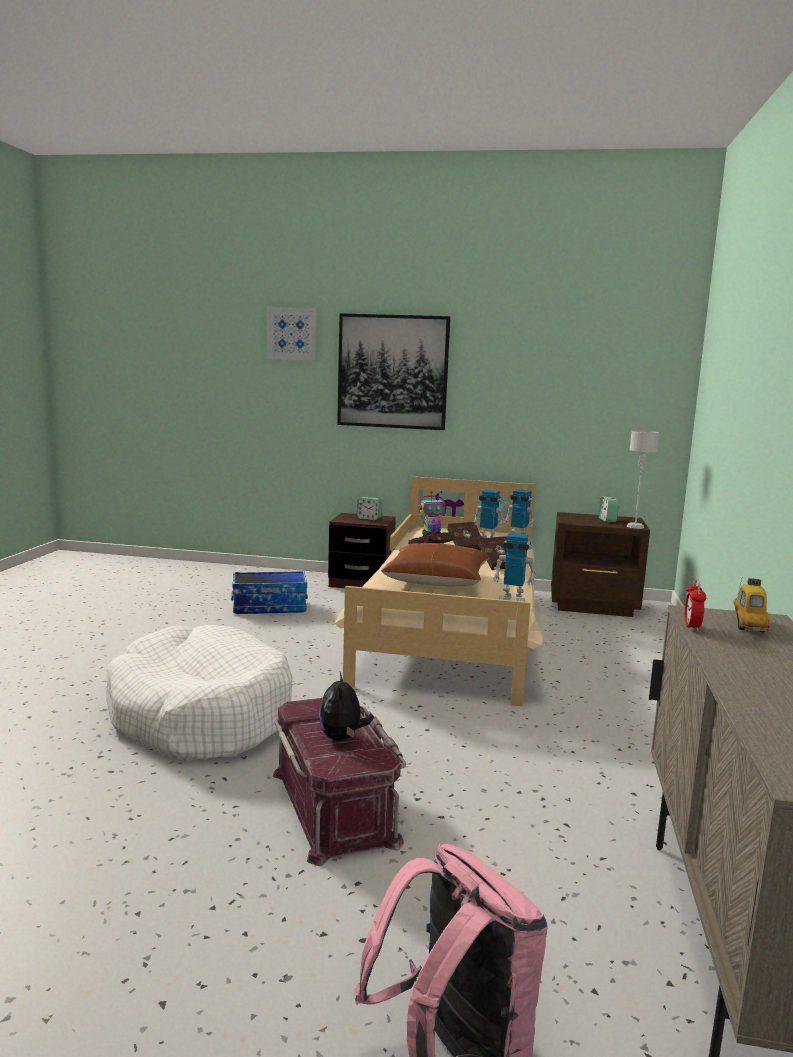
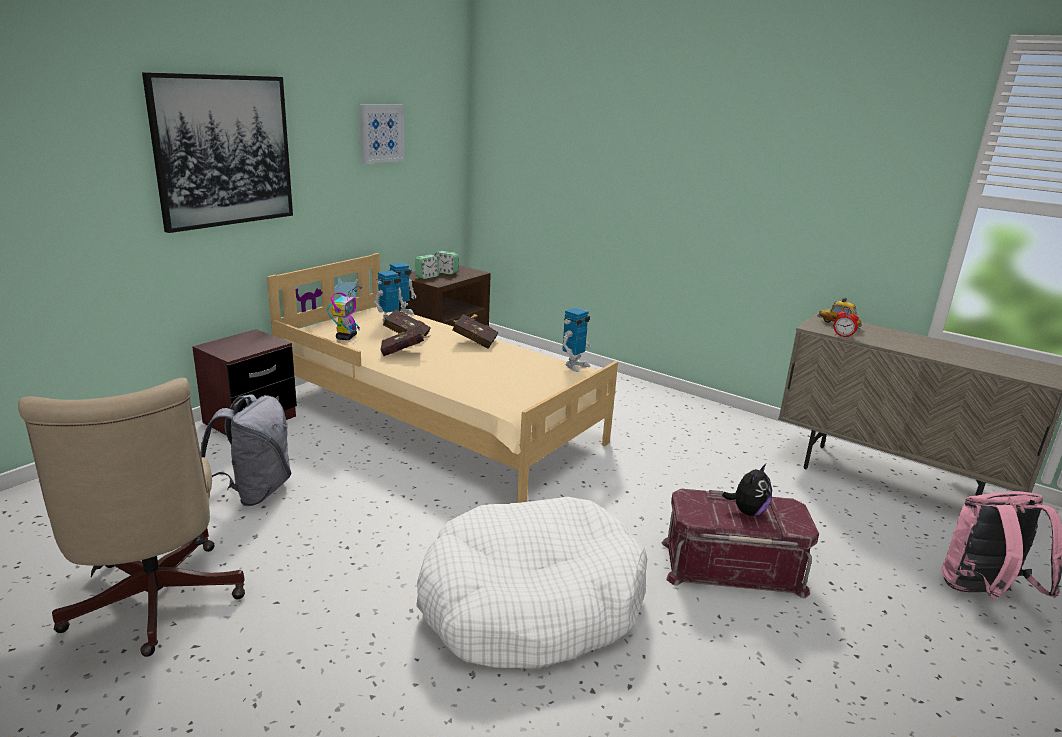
camera: 65 degrees left, 10 degrees up
storage box [231,571,308,614] -> grey backpack [200,394,291,506]
picture [267,307,317,361] -> picture moved to [359,105,405,164]
plush toy [319,672,374,741] -> plush toy turned 75 degrees counterclockwise [722,464,772,516]
alarm clock [357,497,382,520] -> alarm clock moved to [415,255,439,279]
brown pillow [381,543,489,586] -> none
grey table lamp [627,430,659,529] -> none
none -> beige office chair [18,378,245,657]

